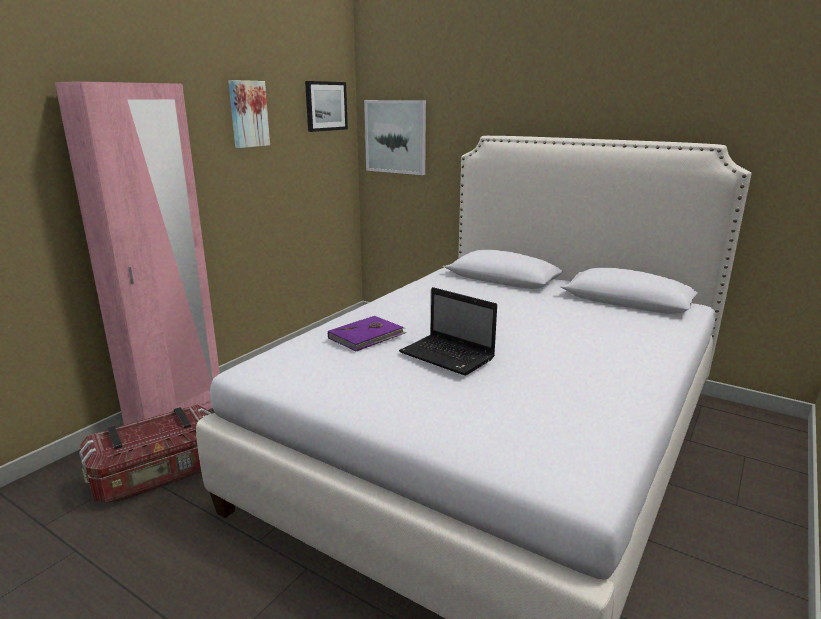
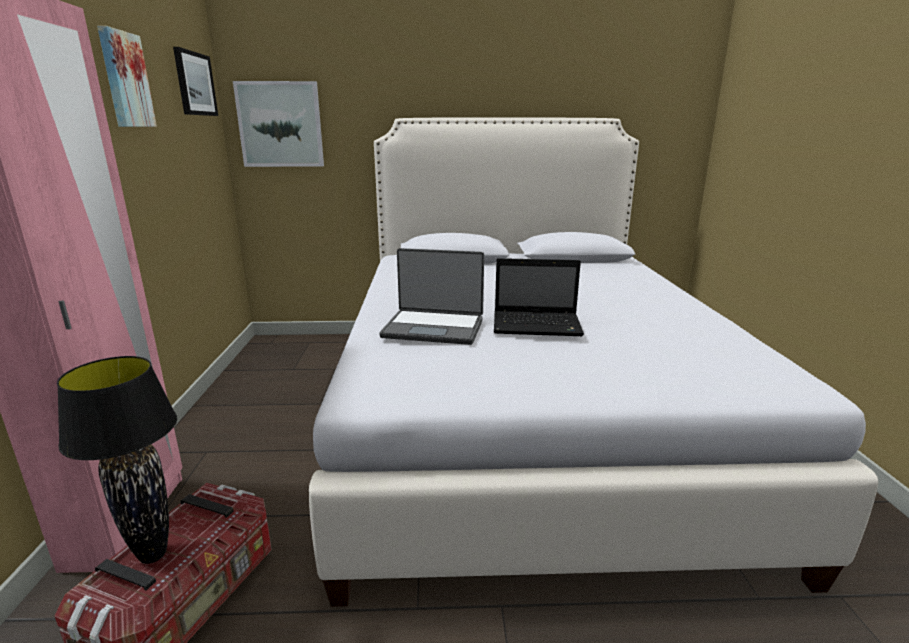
camera: 35 degrees left, 0 degrees up
purple book [328,316,406,351] -> laptop [379,248,484,345]
none -> black table lamp [57,356,177,564]

